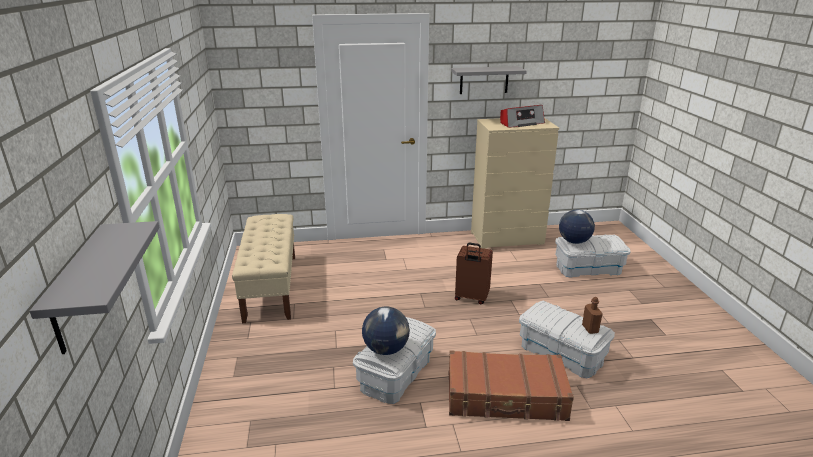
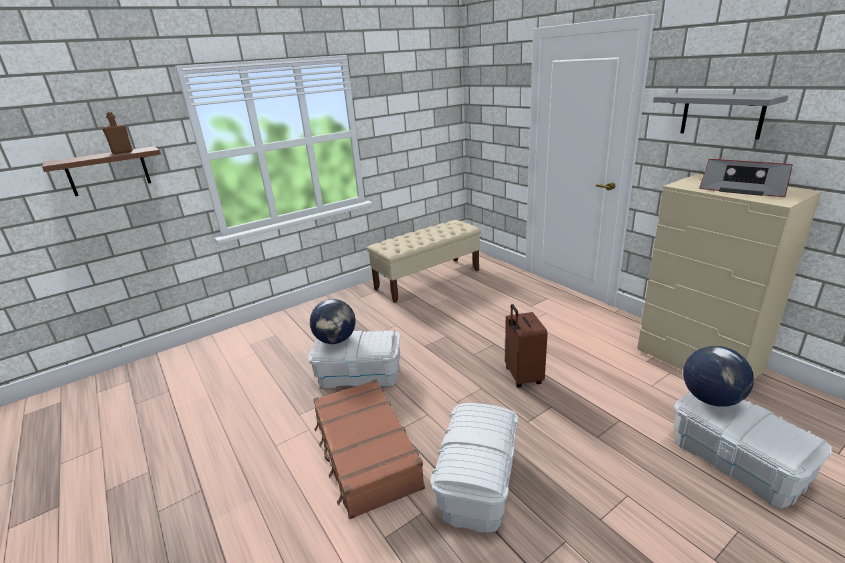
camera: 65 degrees right, 0 degrees up
grey shelf [30,221,160,354] -> brown shelf [42,146,161,196]
brown bottle [582,297,603,334] -> brown bottle moved to [102,112,133,154]

